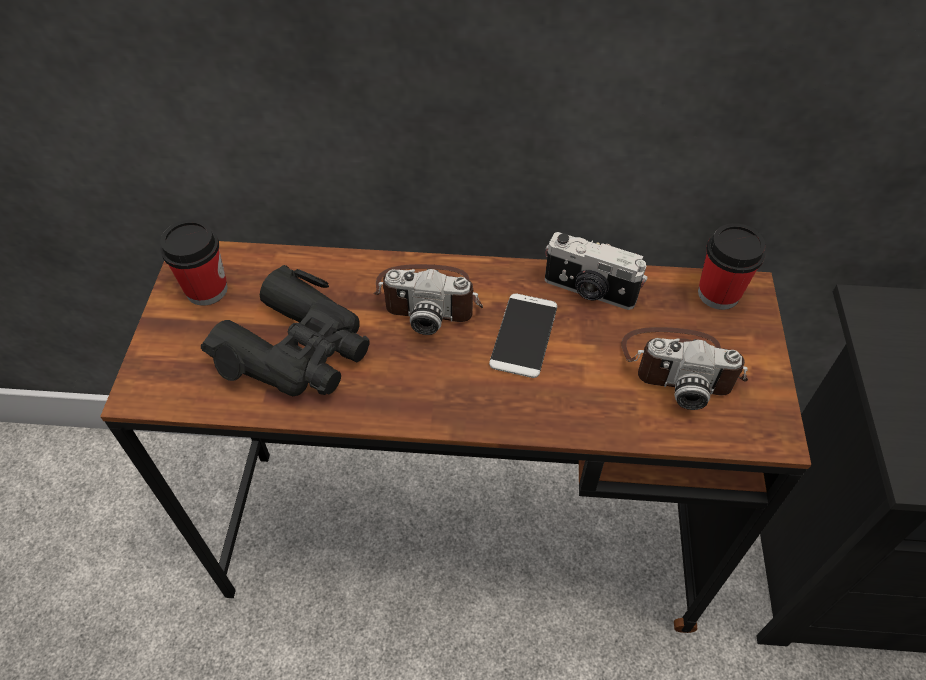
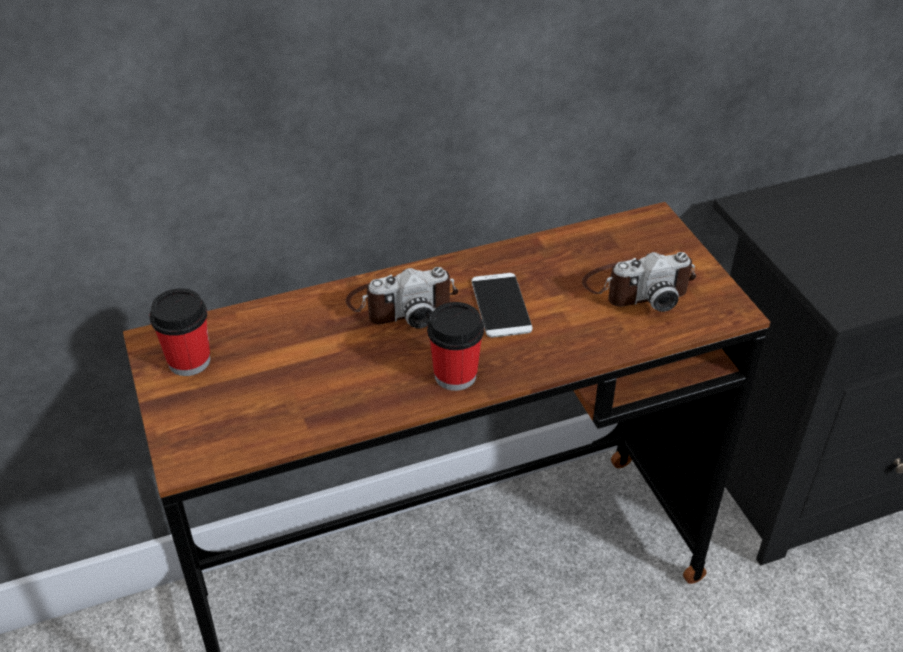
camera: 25 degrees left, 10 degrees down
black binoculars [201,265,370,396] -> none
camera [545,232,648,310] -> none
cup [698,223,766,310] -> cup moved to [427,302,484,391]

